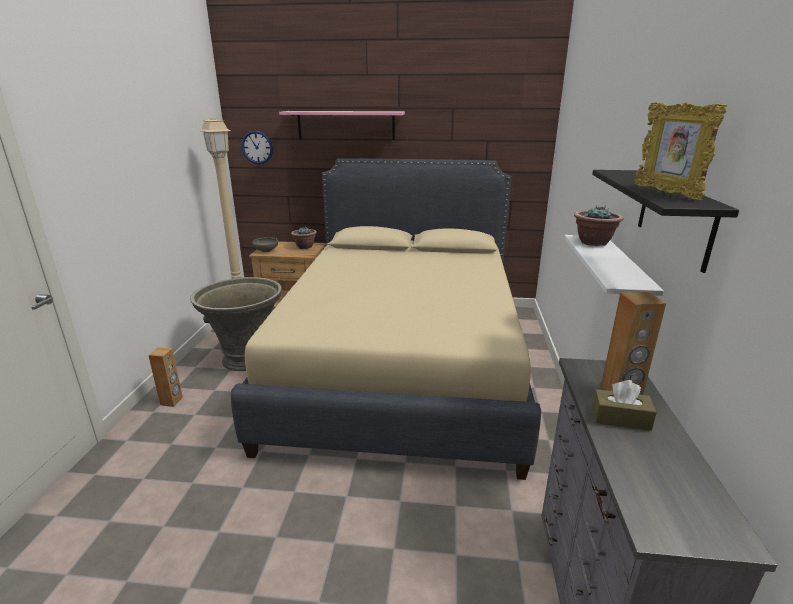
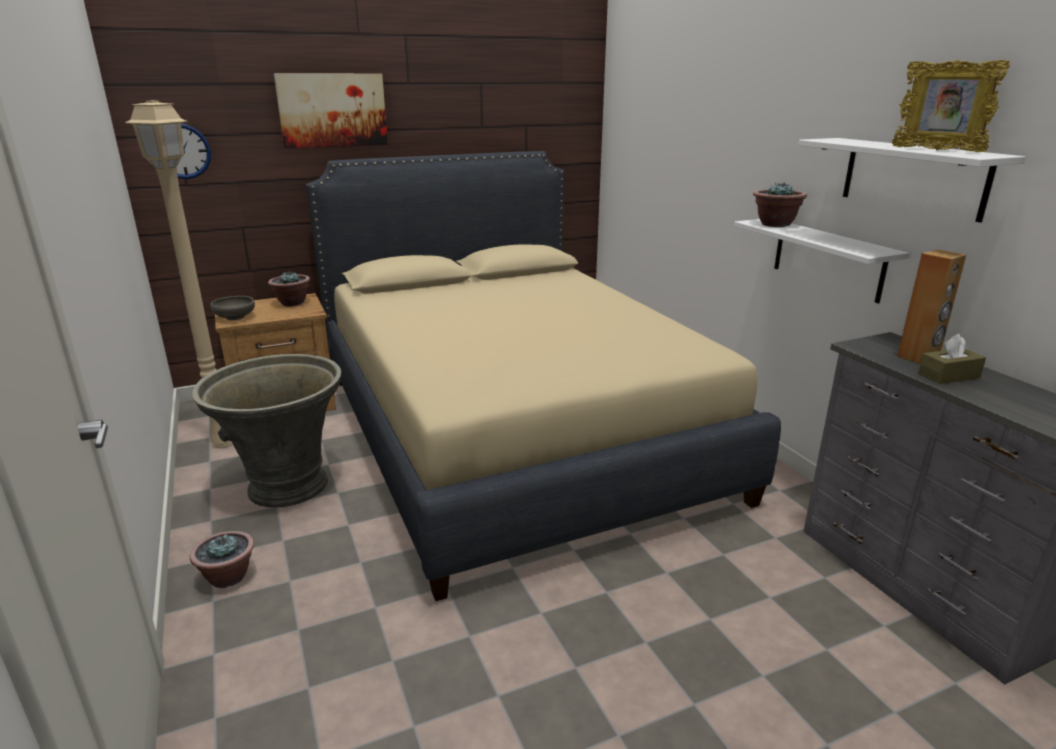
camera: 30 degrees left, 0 degrees up
brown speaker [148,347,183,407] -> potted plant [189,531,254,588]
pink shelf [279,111,405,140] -> picture [274,74,388,148]
black shelf [592,170,739,273] -> white shelf [798,138,1026,223]

